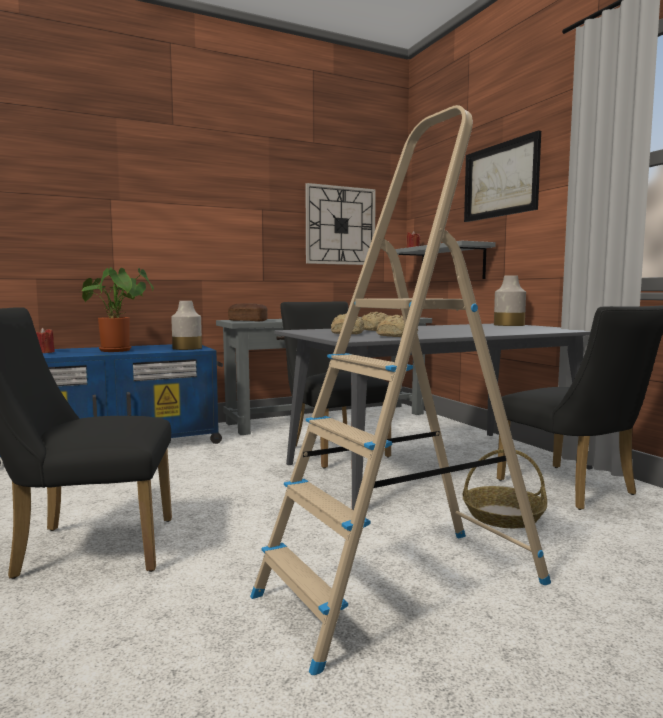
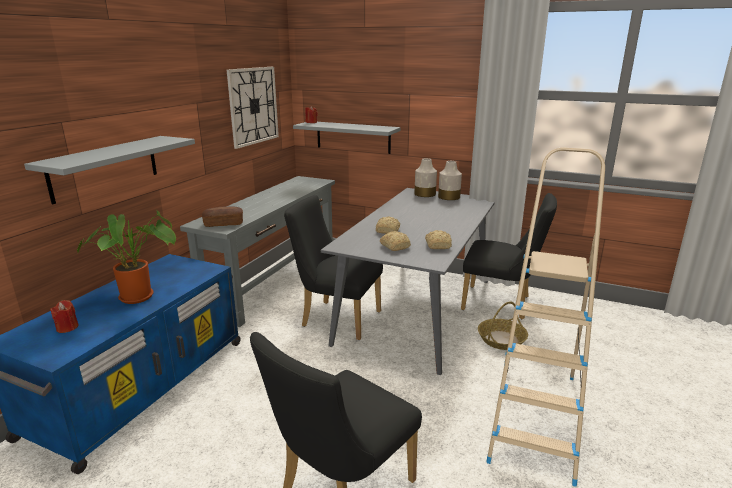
camera: 40 degrees left, 15 degrees up
beige vase [171,301,202,350] -> beige vase moved to [438,161,462,200]
picture [464,130,541,222] -> none
none -> grey shelf [24,136,195,204]

